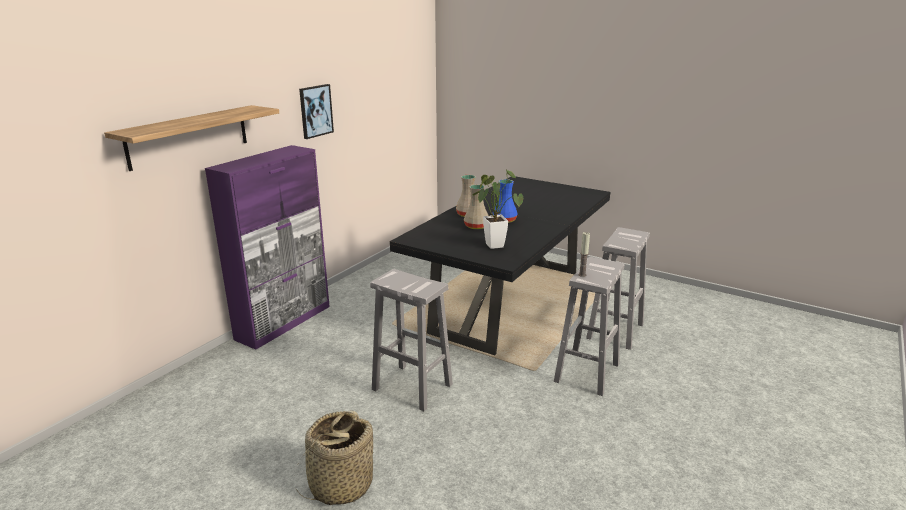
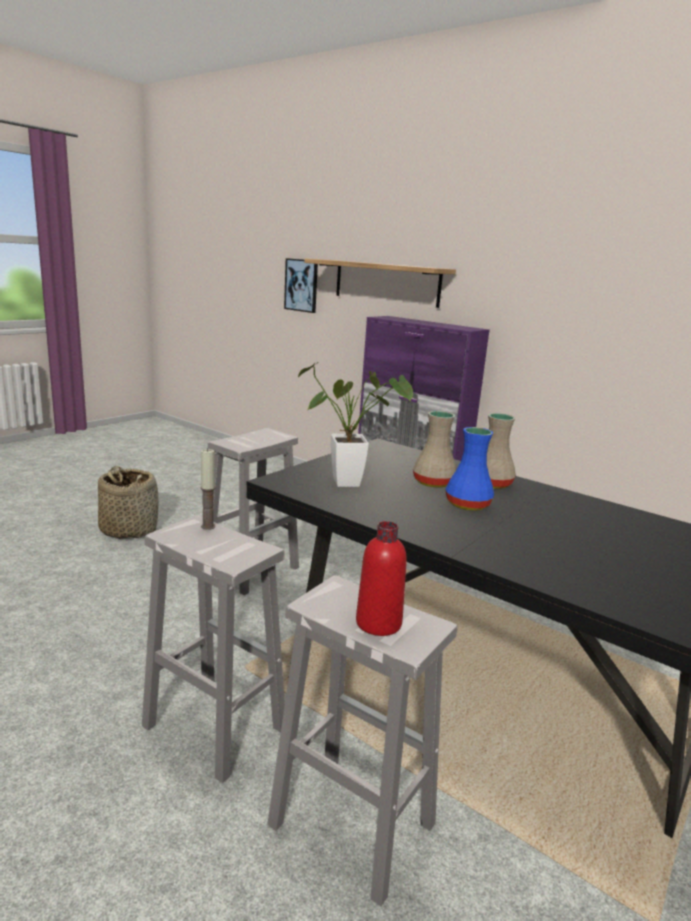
camera: 95 degrees right, 5 degrees down
picture [299,84,334,139] -> picture moved to [284,258,318,313]
none -> red bottle [356,521,407,636]

